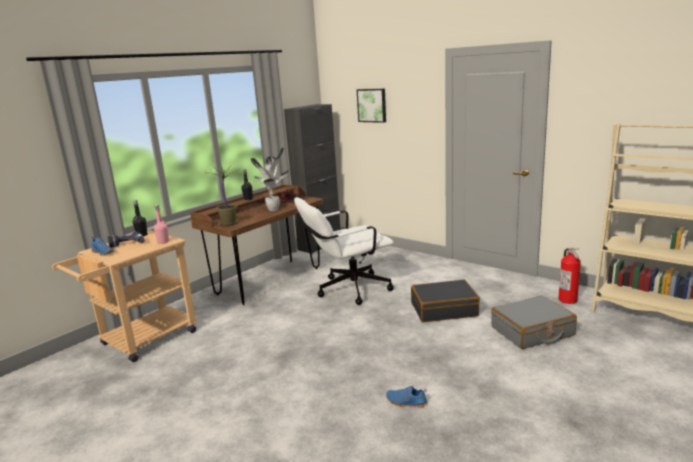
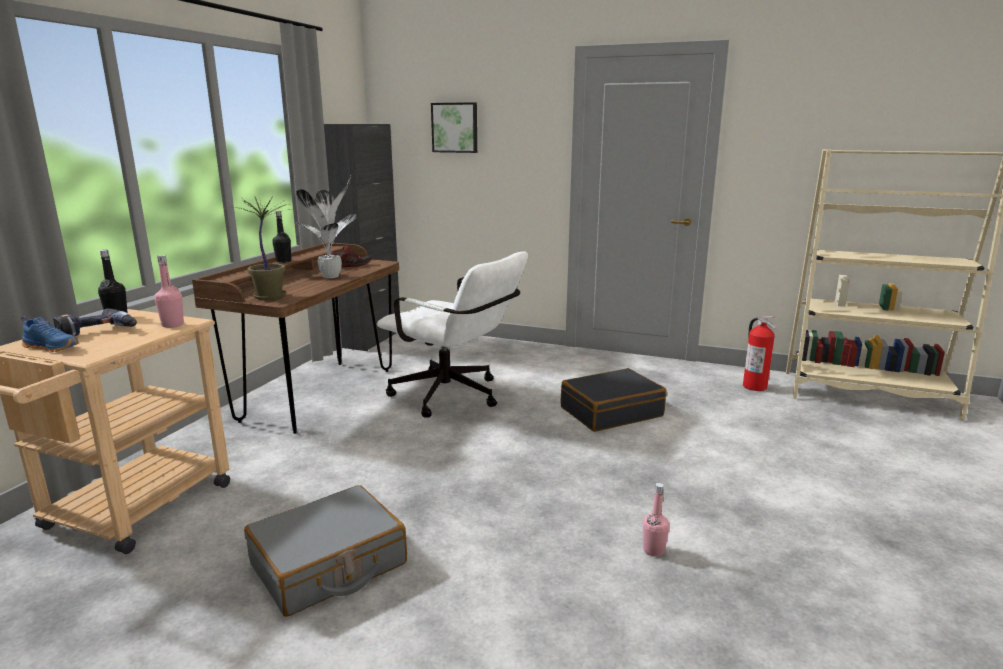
camera: 20 degrees left, 0 degrees up
white office chair [294,197,394,305] -> white office chair turned 105 degrees counterclockwise [377,252,528,418]
blue shoe [386,386,428,408] -> pink bottle [643,483,670,557]
grey suitcase [491,296,577,349] -> grey suitcase moved to [244,485,407,616]

